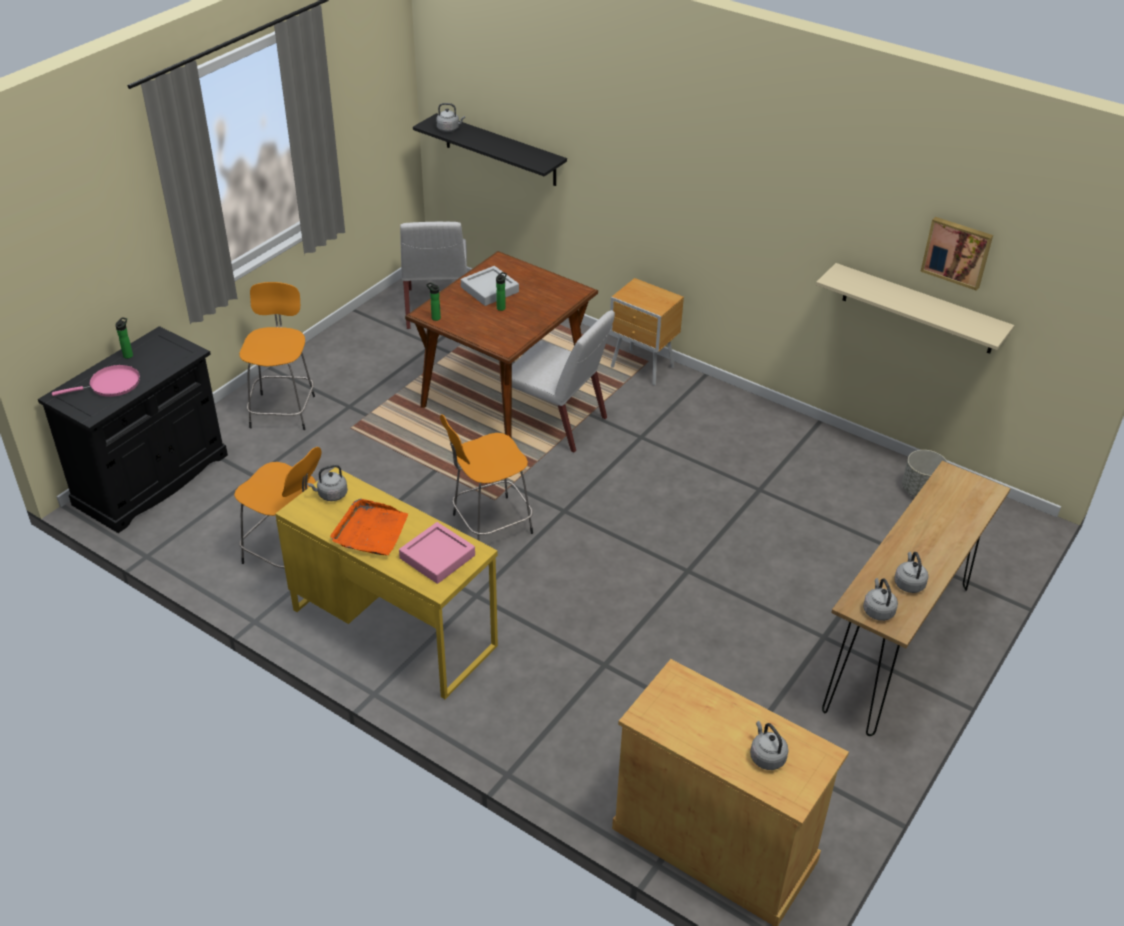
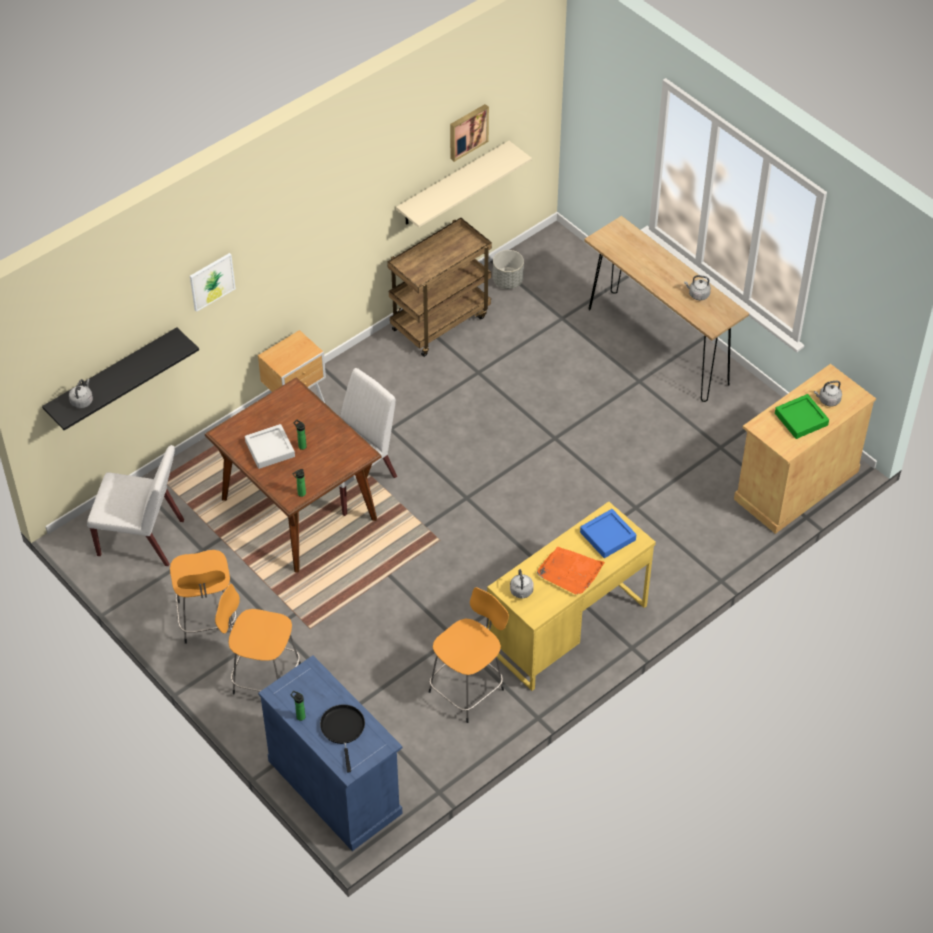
camera: 75 degrees left, 10 degrees up
black cabinet [38,326,228,533] -> blue cabinet [258,655,403,851]
pink frying pan [52,365,140,397] -> black frying pan [320,704,365,772]
pink tray [399,522,475,584] -> blue tray [580,509,636,558]
orange stool [440,414,533,541] -> orange stool moved to [170,550,237,644]
grey kettle [863,578,898,621] -> none
none -> picture [190,253,236,312]
none -> brown cart [387,218,492,357]
none -> green tray [775,394,829,439]

